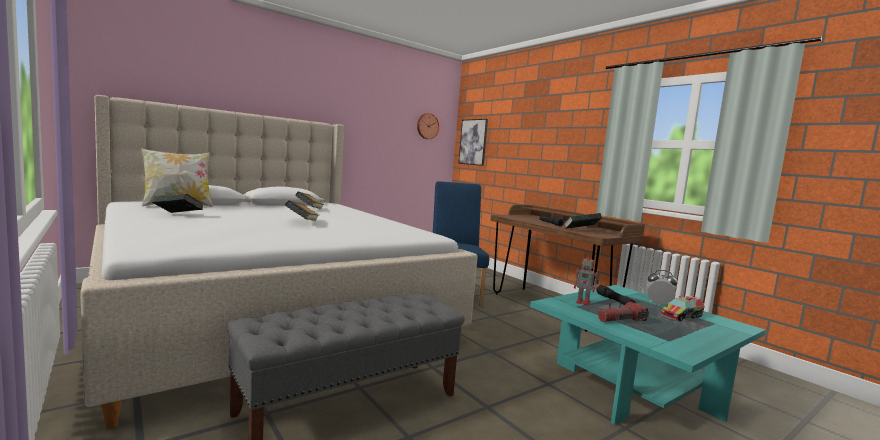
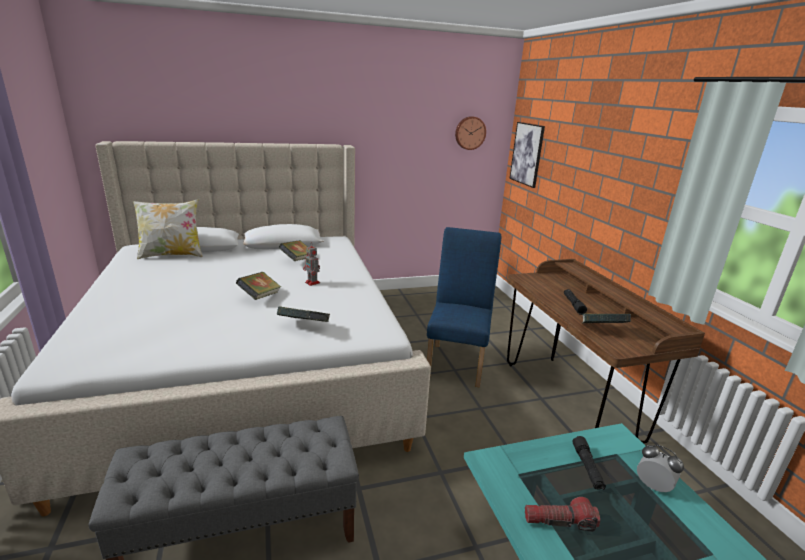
camera: 20 degrees right, 15 degrees up
book [152,194,204,213] -> book moved to [277,307,330,322]
toy robot [574,255,599,305] -> toy robot moved to [303,242,320,286]
toy truck [661,296,705,321] -> none

